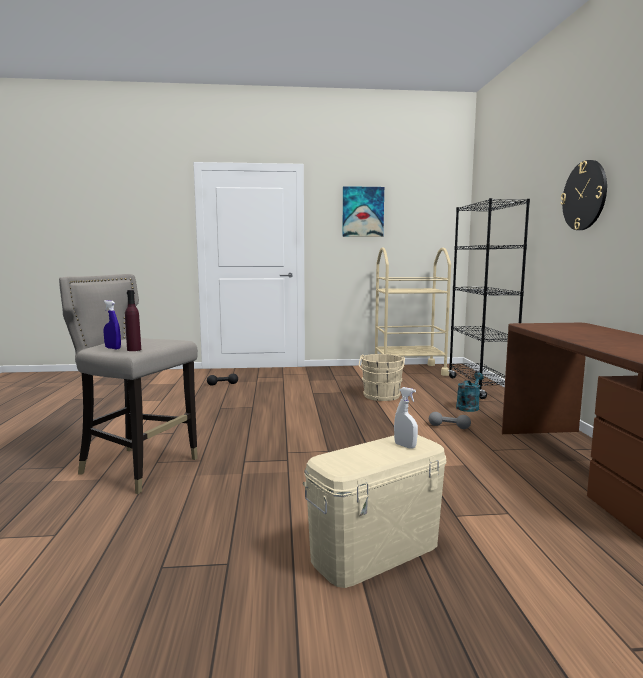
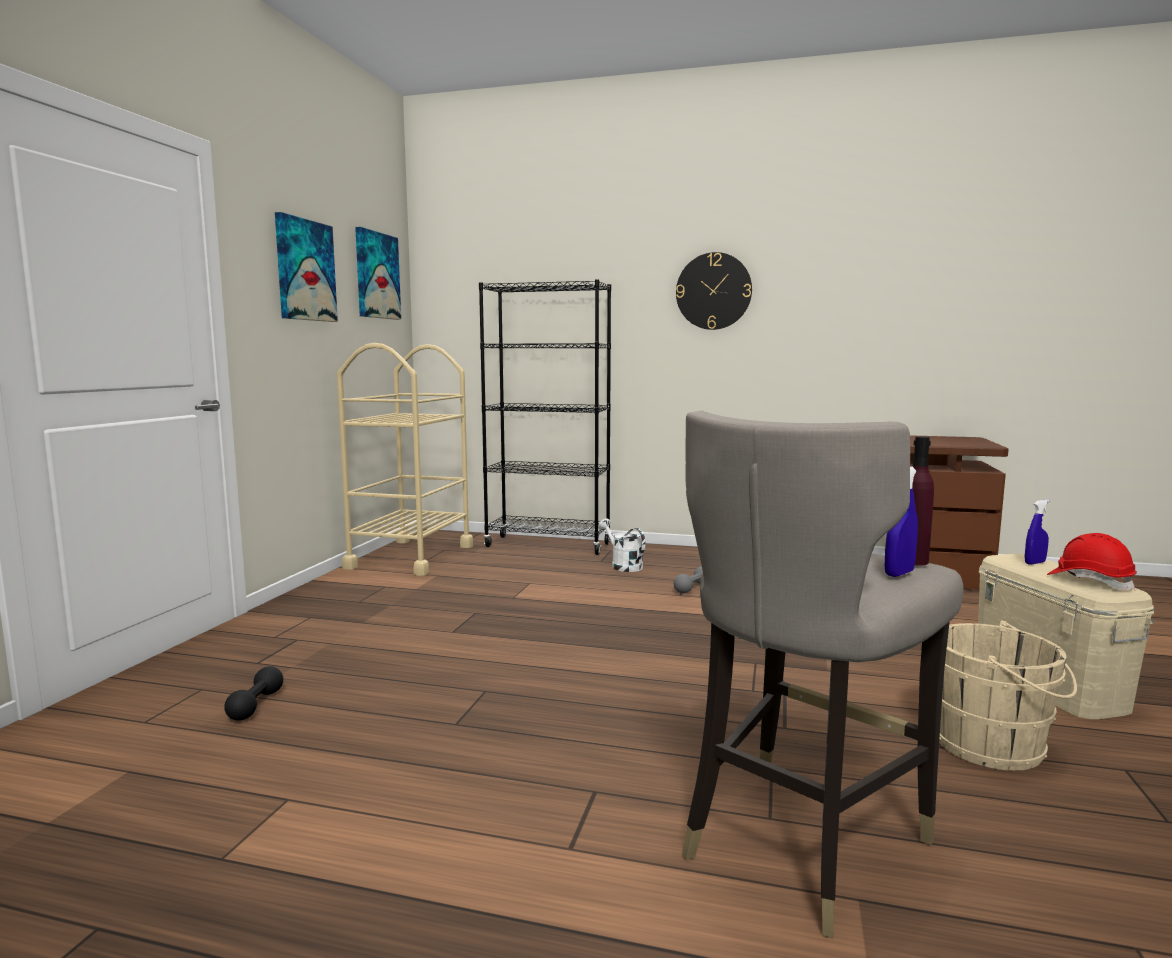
camera: 70 degrees left, 0 degrees up
beige bucket [359,354,405,401] -> beige bucket moved to [939,621,1077,771]
white spray bottle [394,387,418,449] -> blue spray bottle [1025,500,1049,565]
turquoise watering can [456,372,484,412] -> white watering can [599,518,645,572]
none -> picture [355,227,401,320]
none -> red hard hat [1047,533,1137,590]

